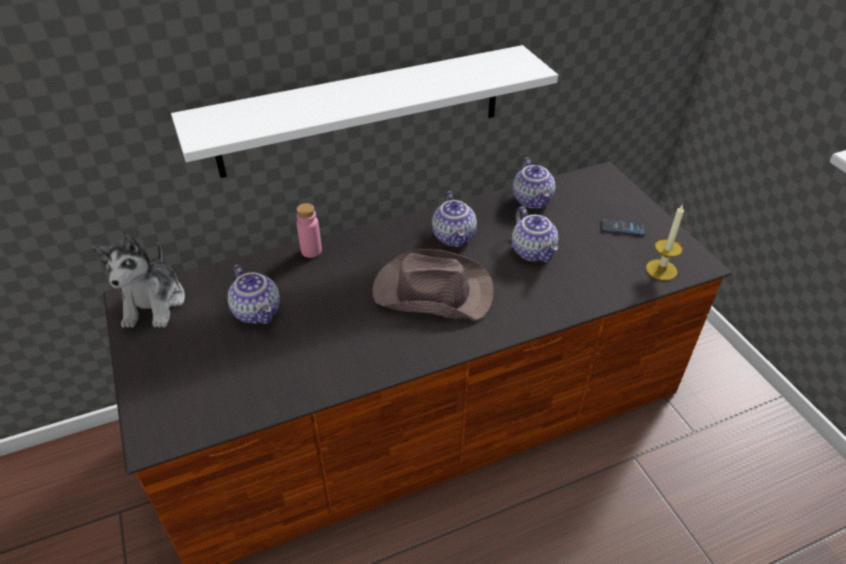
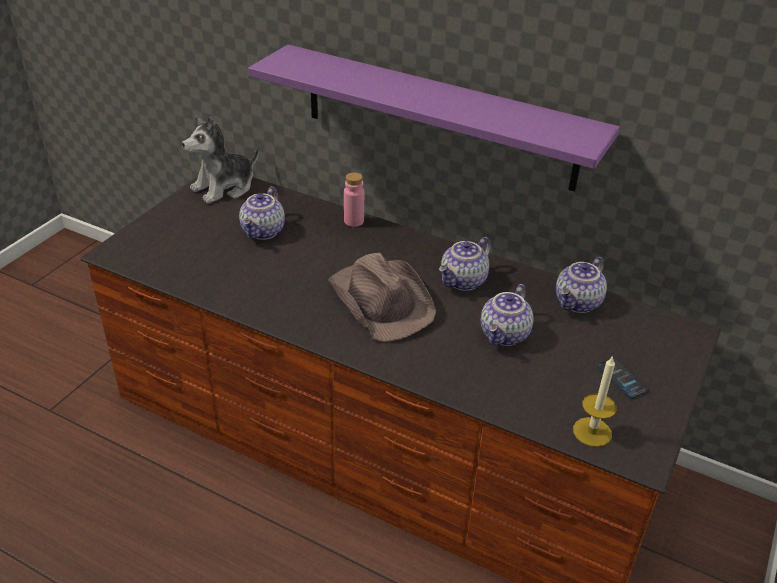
camera: 50 degrees right, 5 degrees down
white shelf [171,45,558,178] -> purple shelf [248,44,620,192]

